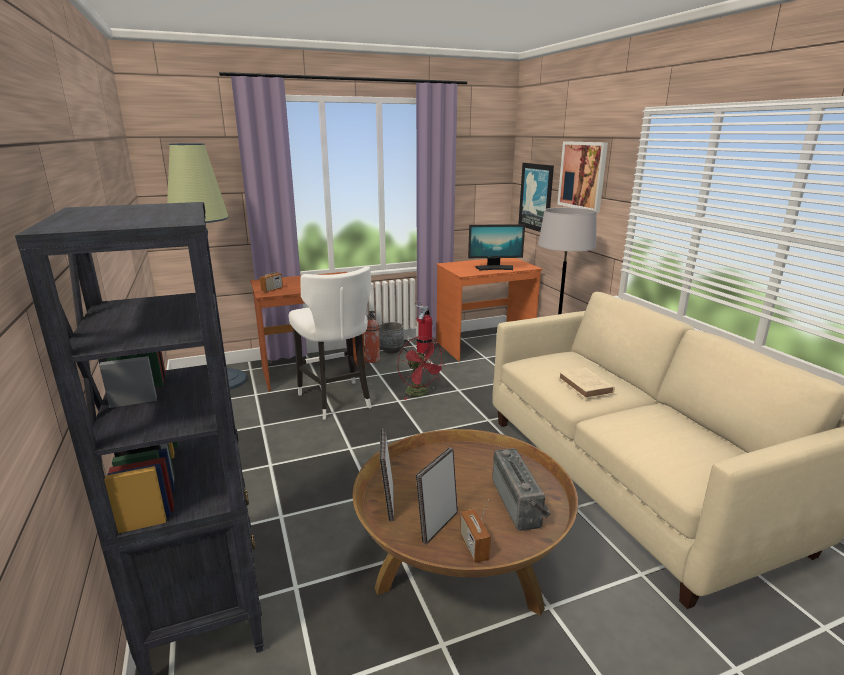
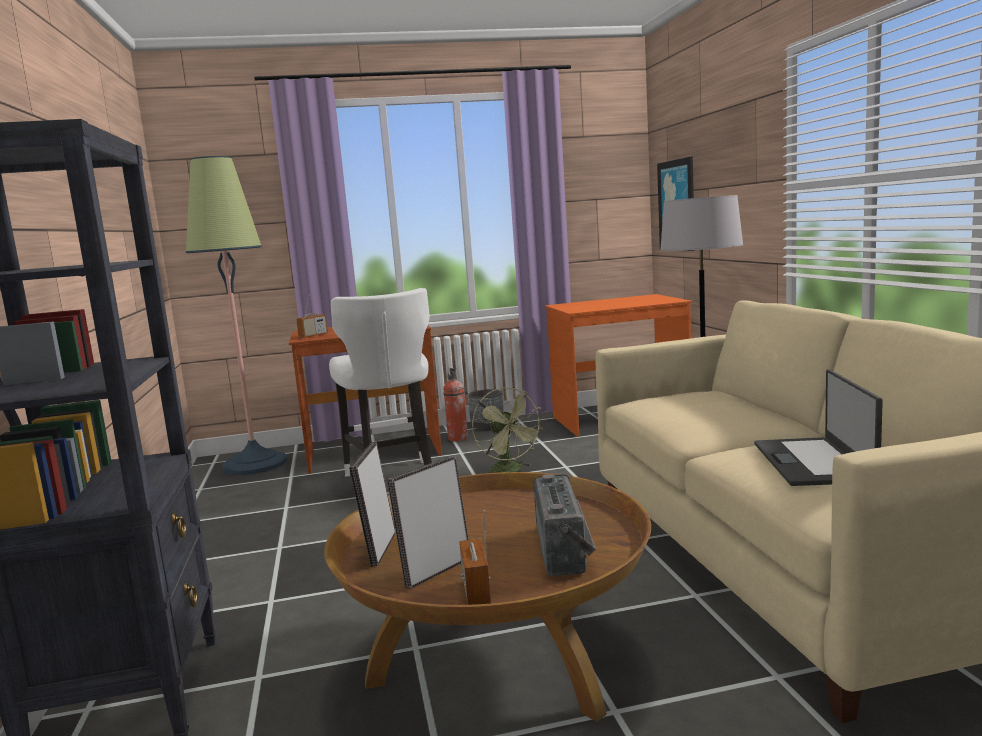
camera: 10 degrees right, 10 degrees down
red fan [398,336,446,400] -> green fan [472,387,544,473]
fire extinguisher [415,301,432,354] -> none
monitor [468,224,525,271] -> none
picture [557,141,608,212] -> none
beige book [559,368,615,399] -> none
none -> laptop [754,369,883,486]

